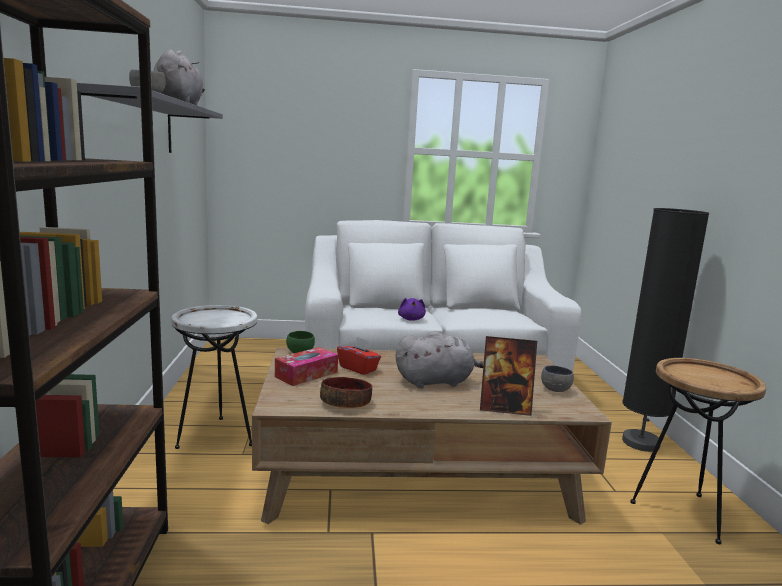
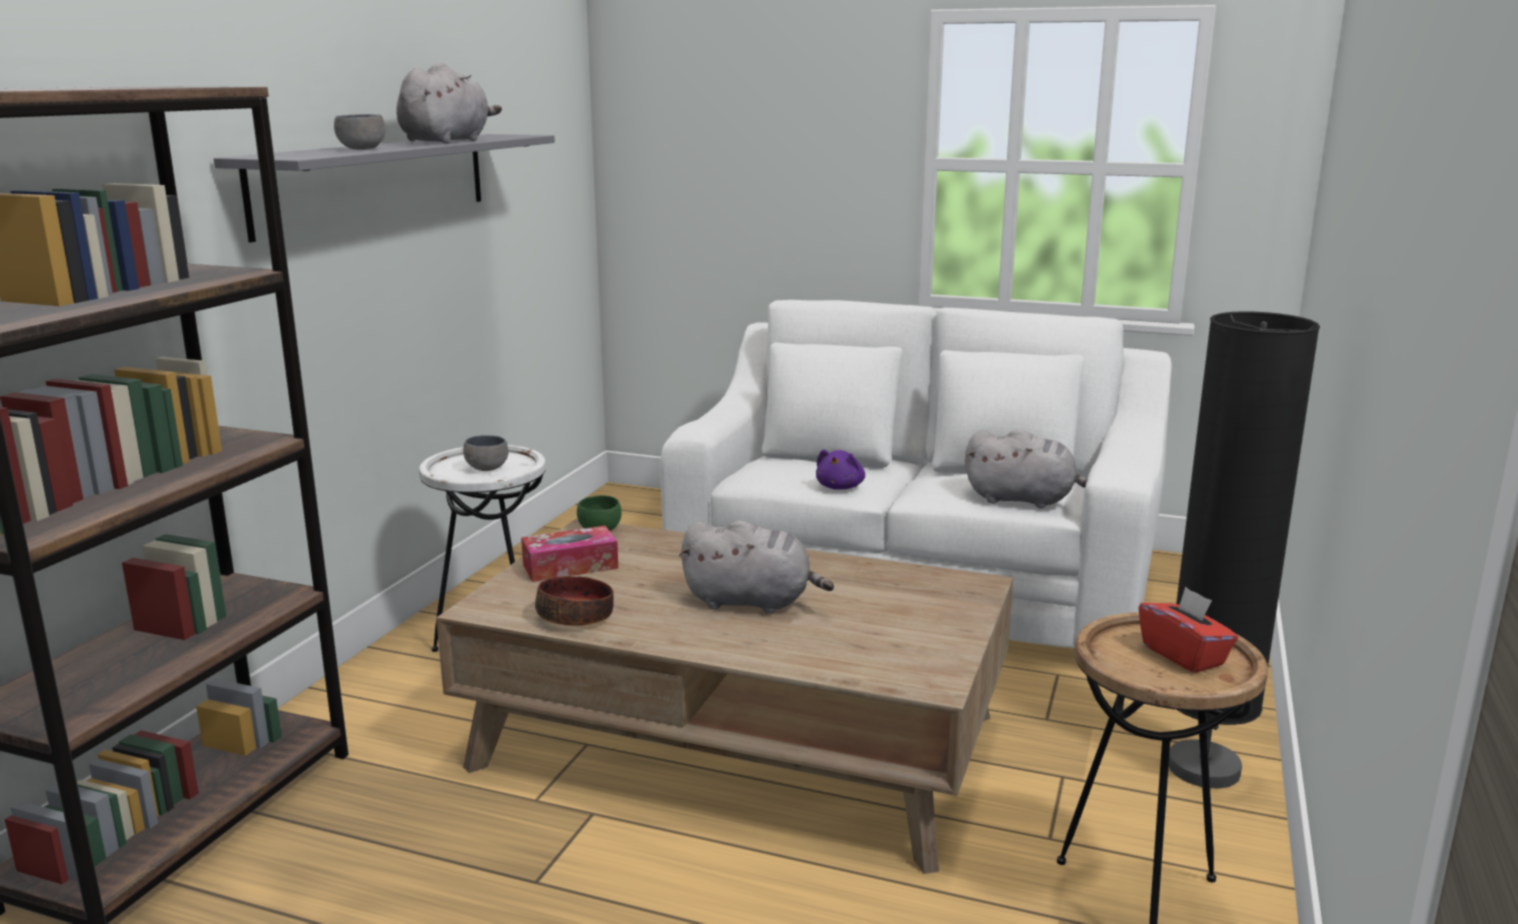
camera: 25 degrees right, 5 degrees up
red tissue box [337,337,381,375] -> red tissue box moved to [1139,587,1238,673]
picture frame [480,336,537,416] -> none
grey bowl [541,365,574,392] -> grey bowl moved to [463,435,508,471]
none -> grey plush toy [965,429,1087,508]

